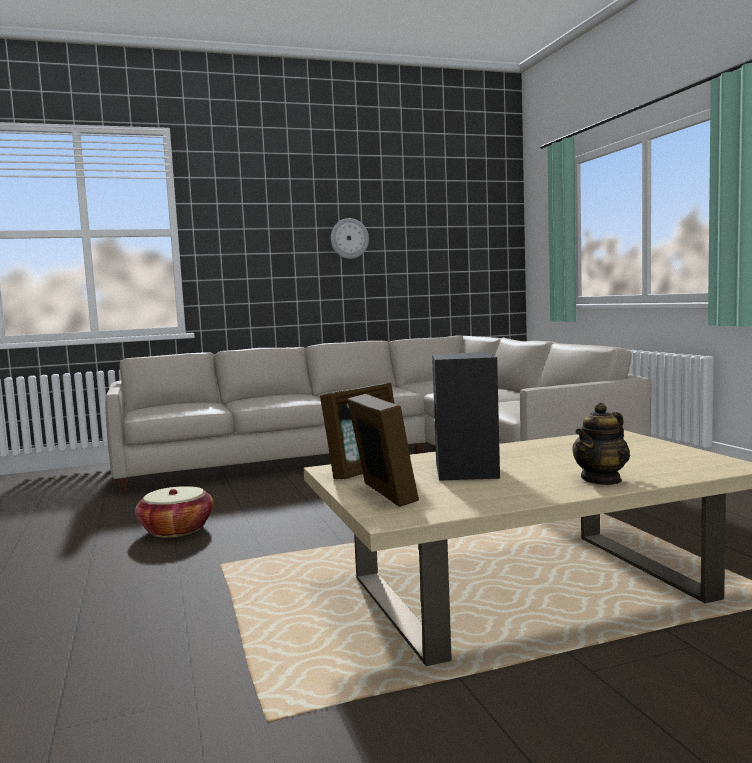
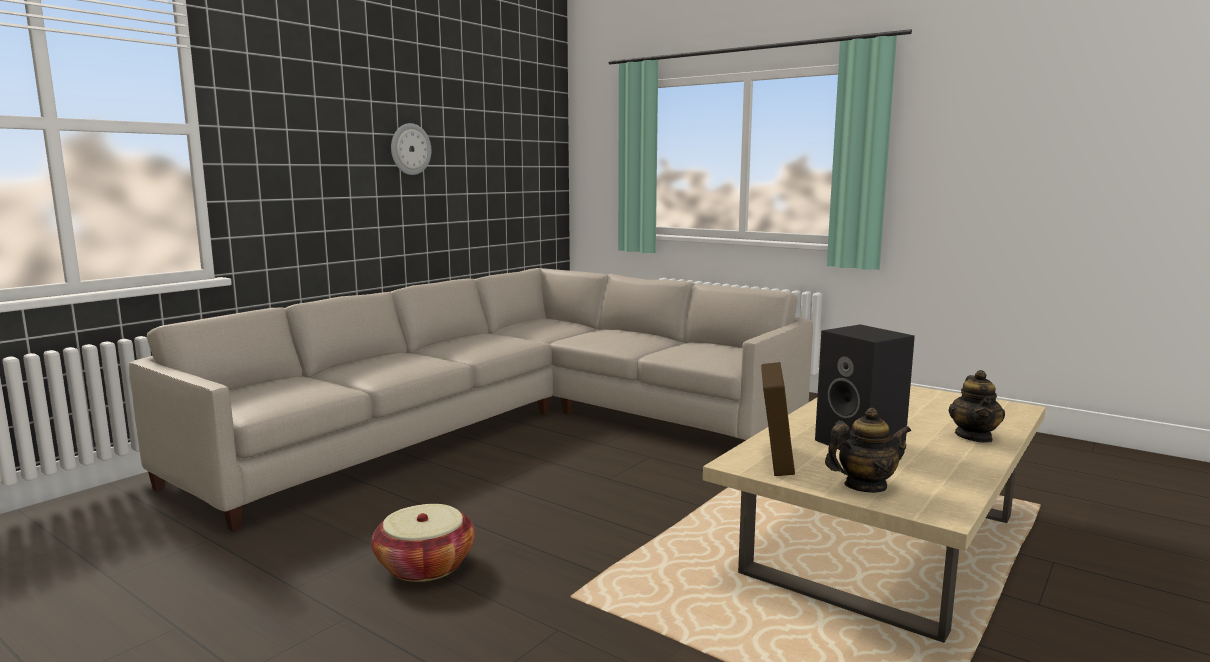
camera: 35 degrees left, 5 degrees up
picture frame [347,394,419,507] -> teapot [825,408,911,493]

